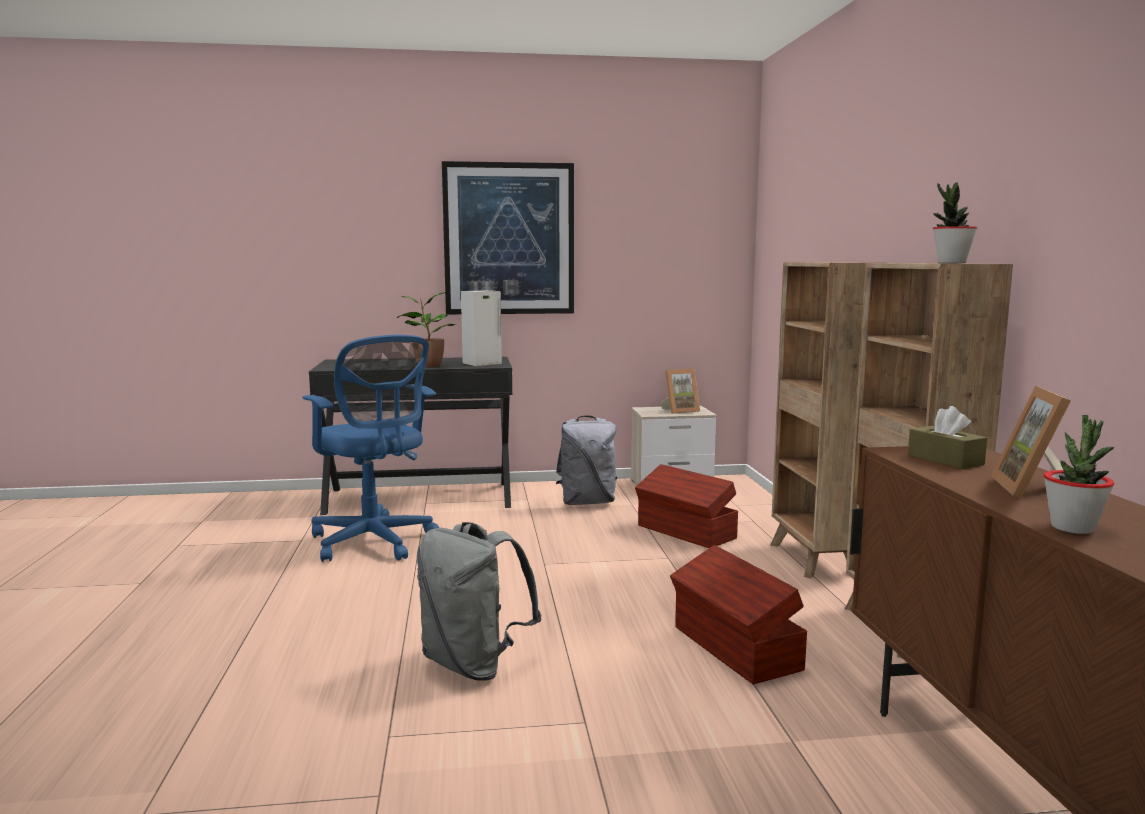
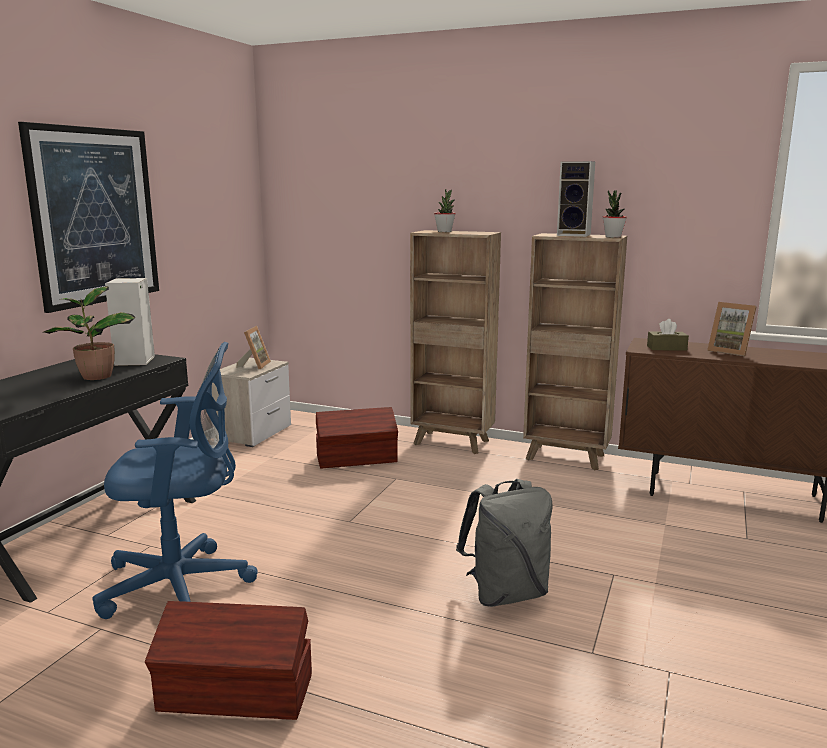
camera: 60 degrees left, 5 degrees up
grey backpack [556,415,617,505] -> none
brown storage box [670,545,807,684] -> brown storage box moved to [145,601,312,720]
potted plant [1044,415,1115,534] -> potted plant moved to [434,189,456,232]
none -> speaker [557,161,595,237]

